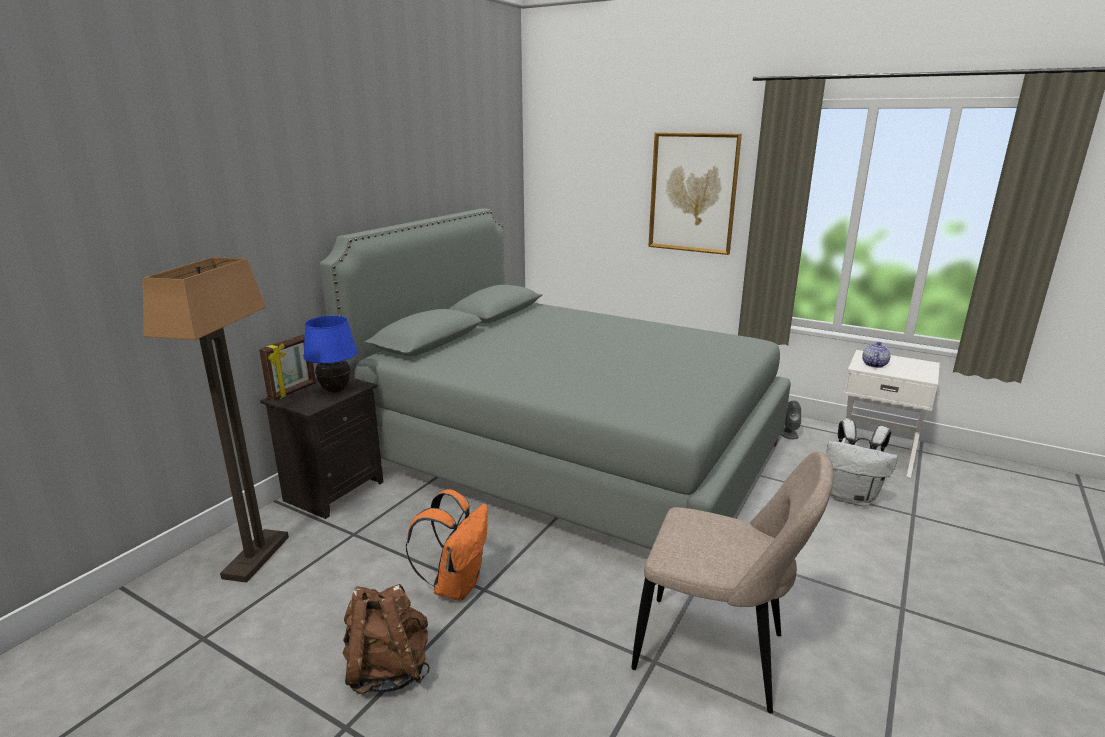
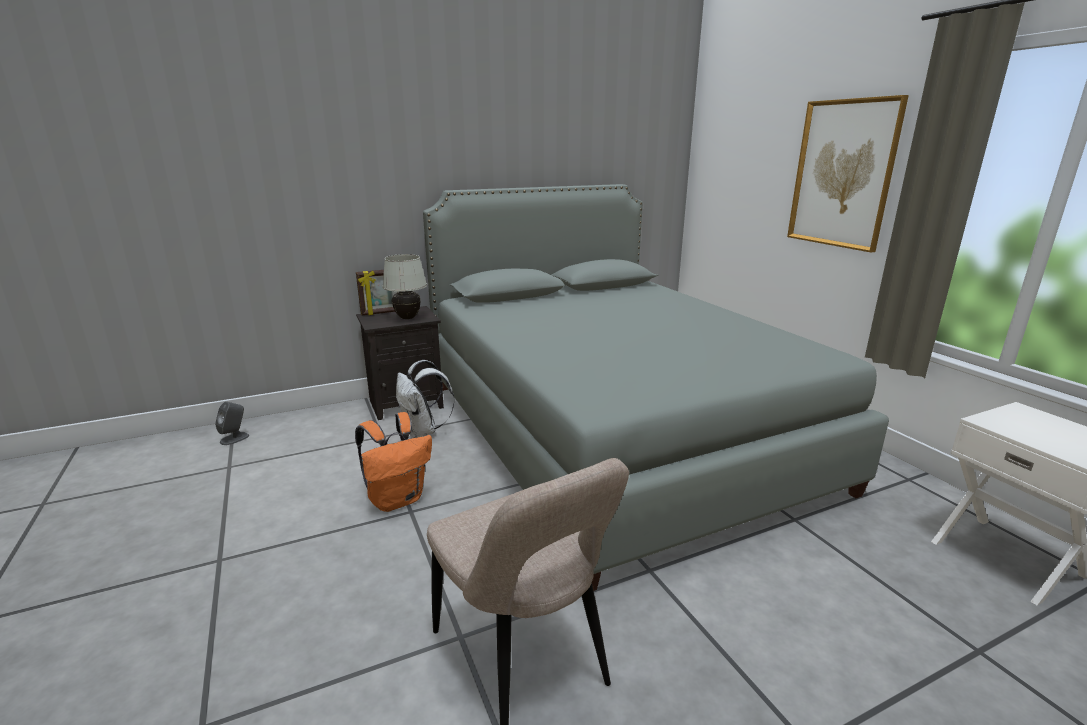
camera: 35 degrees right, 0 degrees up
floor lamp [143,257,289,583] -> none
blue table lamp [303,316,358,393] -> white table lamp [382,254,427,319]
brown backpack [342,584,430,694] -> none
grey speaker [781,400,801,439] -> grey speaker moved to [215,402,249,445]
white backpack [826,420,898,506] -> white backpack moved to [396,360,455,438]
teapot [862,342,890,368] -> none

